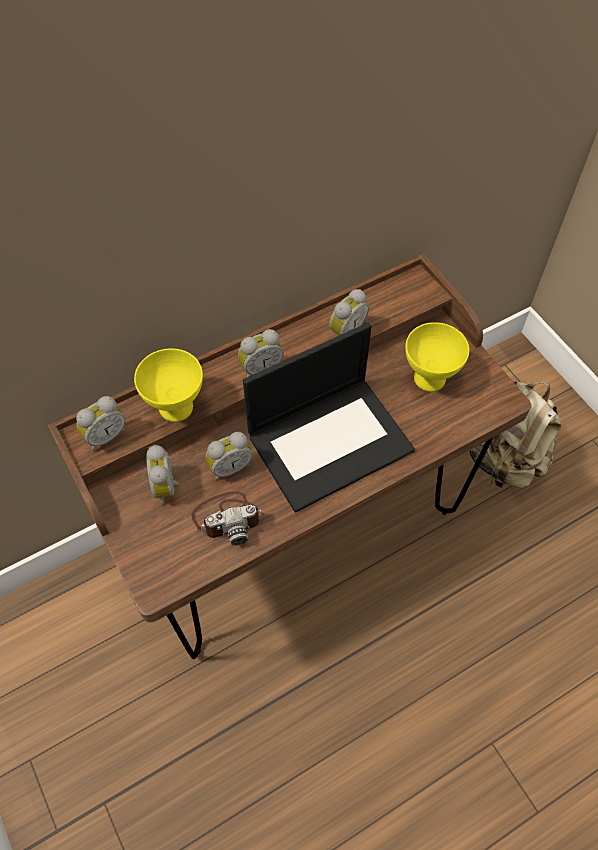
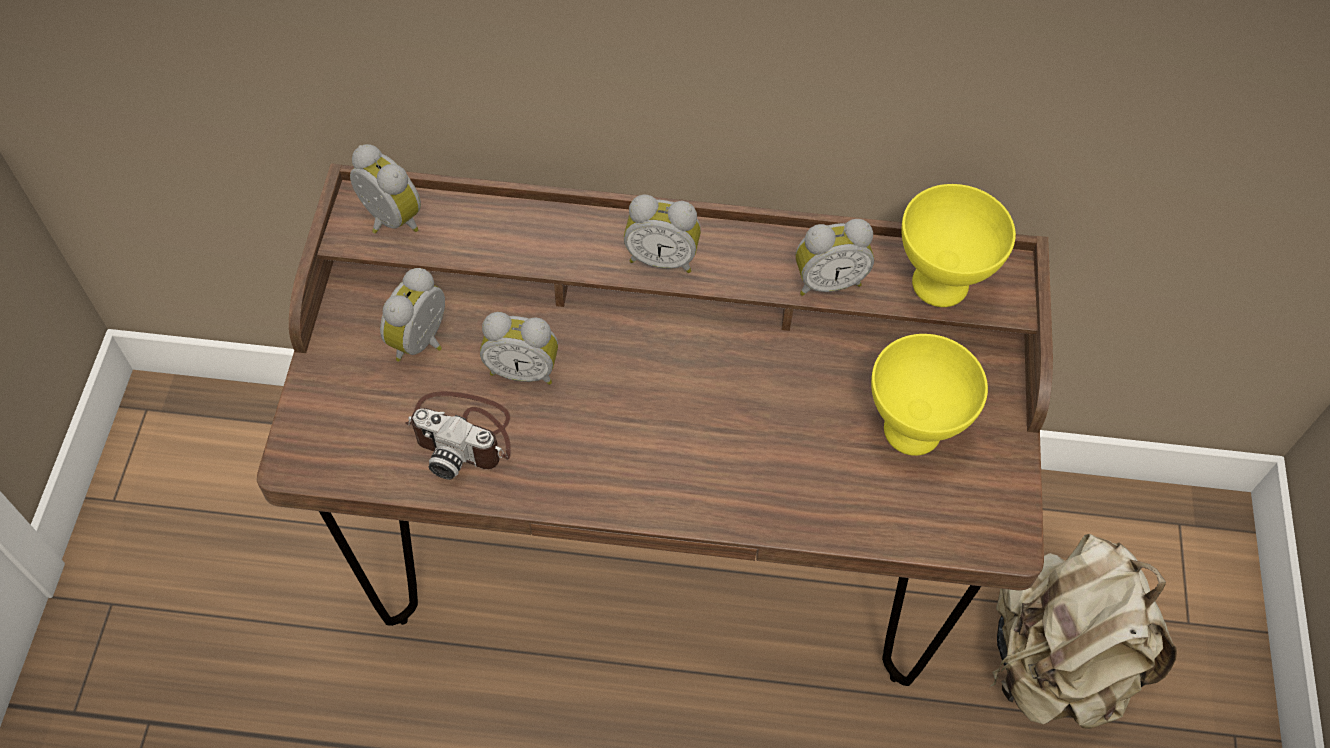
camera: 35 degrees right, 0 degrees up
alarm clock [76,396,126,451] -> alarm clock turned 135 degrees counterclockwise [350,144,421,234]
yellow bowl [134,348,203,422] -> yellow bowl moved to [901,184,1016,307]
laptop [243,323,415,513] -> none

